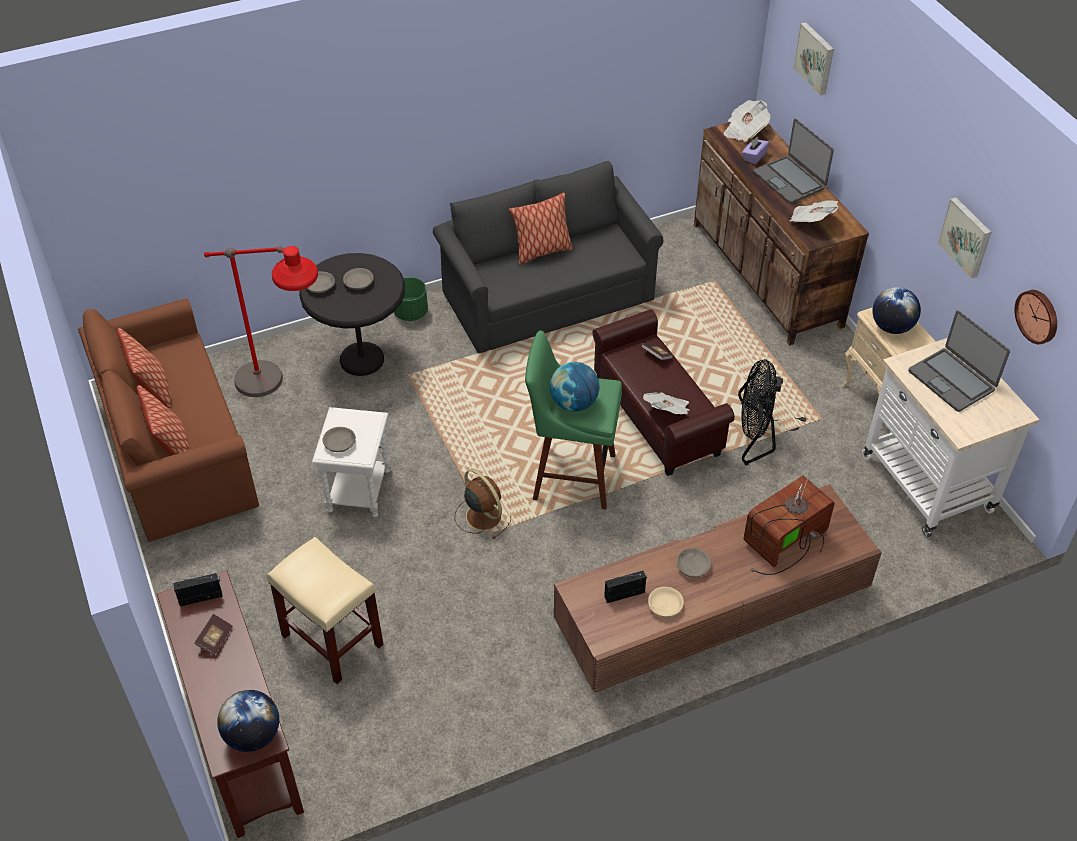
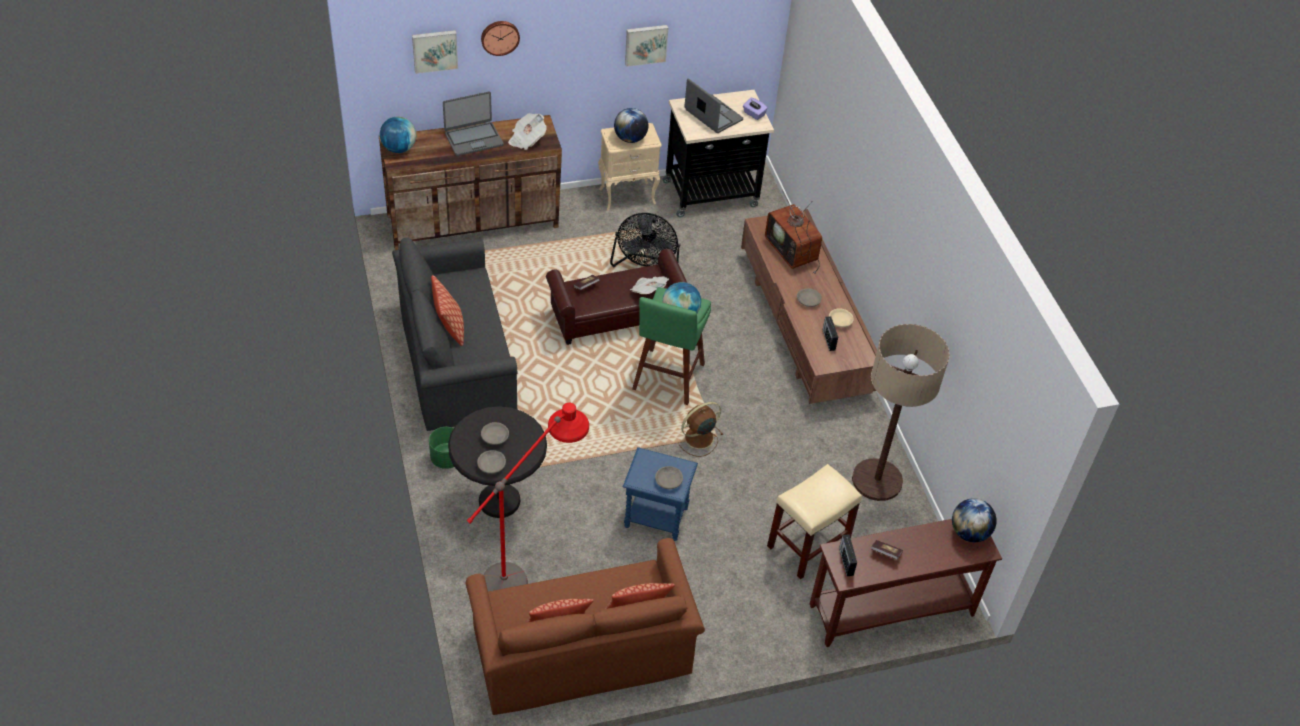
camera: 85 degrees left, 0 degrees up
white side table [312,407,390,517] -> blue side table [623,447,698,541]
newspaper [724,100,770,142] -> globe [380,116,416,153]
purple tissue box [742,136,769,164] -> purple tissue box moved to [743,98,768,120]
white cart [862,338,1039,538] -> black cart [662,90,774,217]
laptop [908,310,1010,412] -> laptop turned 105 degrees counterclockwise [684,78,743,133]
wall clock [1014,290,1057,344] -> wall clock moved to [481,21,520,56]
none -> floor lamp [852,324,950,501]

